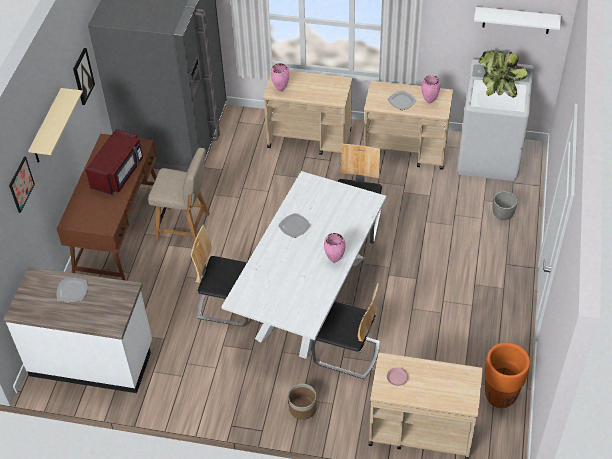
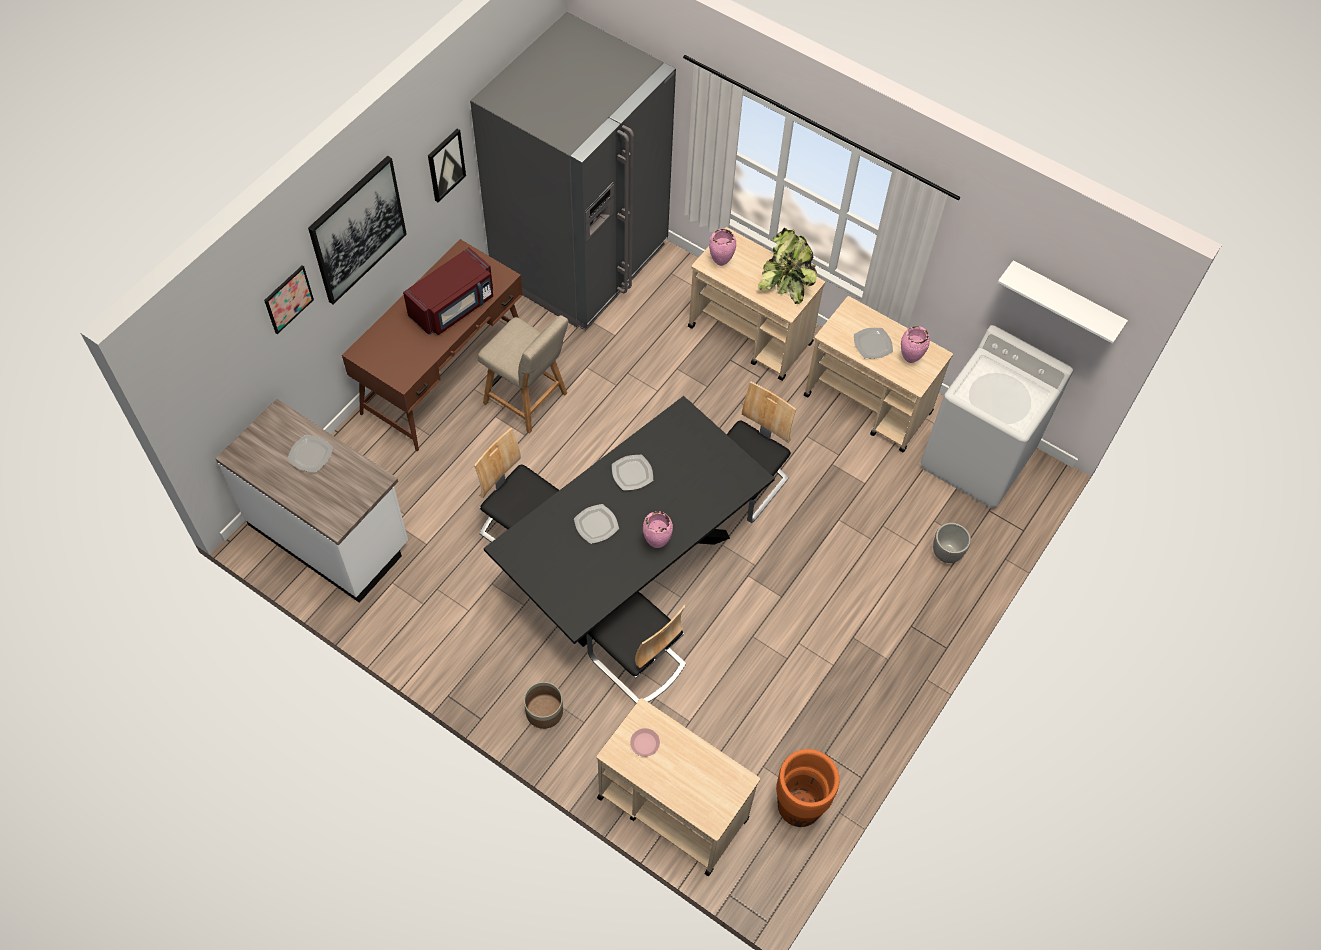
camera: 20 degrees right, 10 degrees up
beige shelf [28,88,83,163] -> picture [308,156,407,304]
white dining table [221,171,387,359] -> black dining table [484,396,775,647]
potted plant [478,50,528,98] -> potted plant moved to [758,228,817,304]
none -> plate [574,504,619,544]

